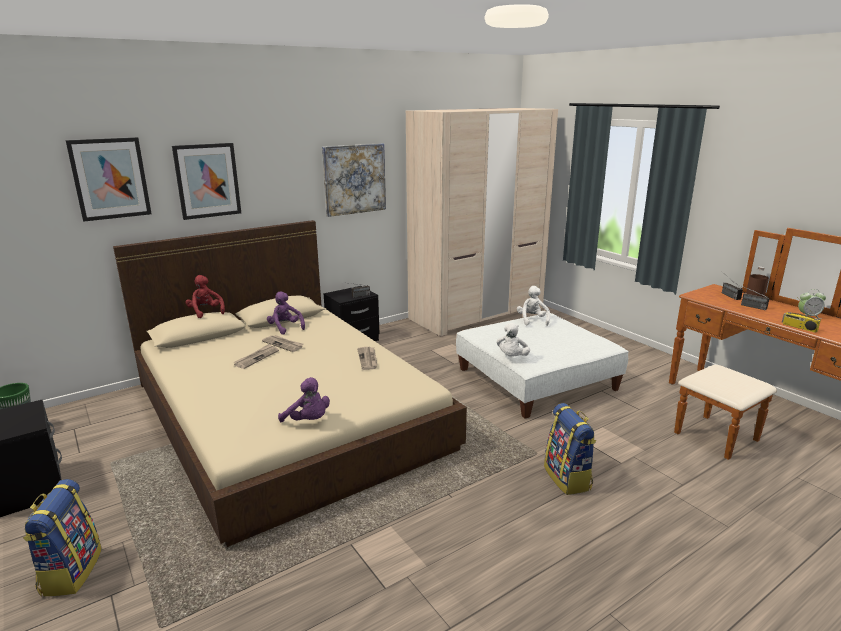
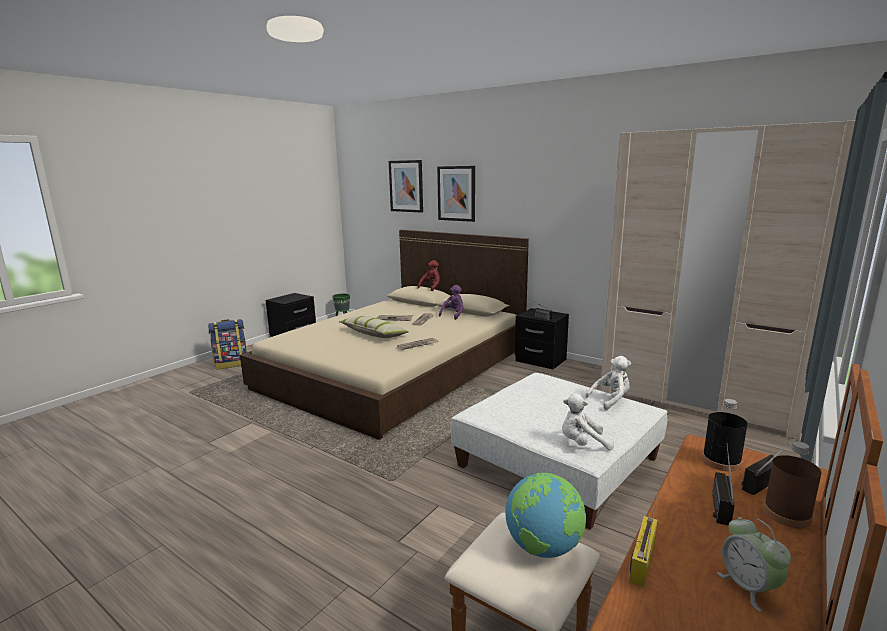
camera: 70 degrees right, 5 degrees down
purple plush toy [278,377,330,422] -> none
picture [322,143,386,217] -> none
white plush toy [497,323,530,357] -> white plush toy moved to [562,394,614,451]
backpack [544,403,596,495] -> none
none -> pillow [338,316,409,338]
none -> globe [505,473,586,558]
none -> black bottle [702,399,747,472]

